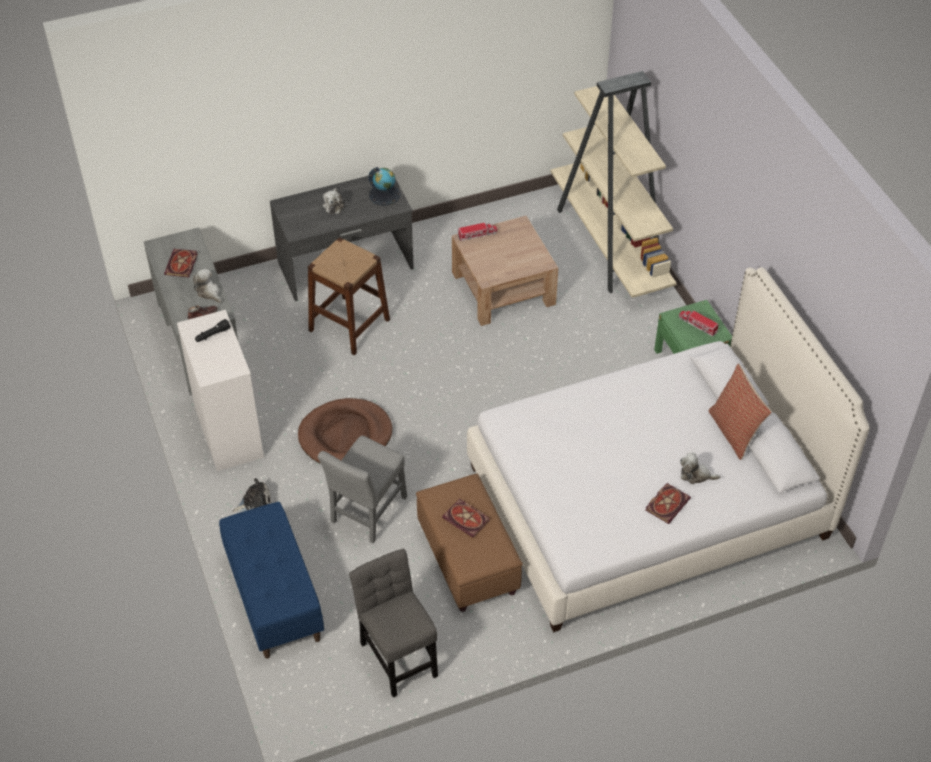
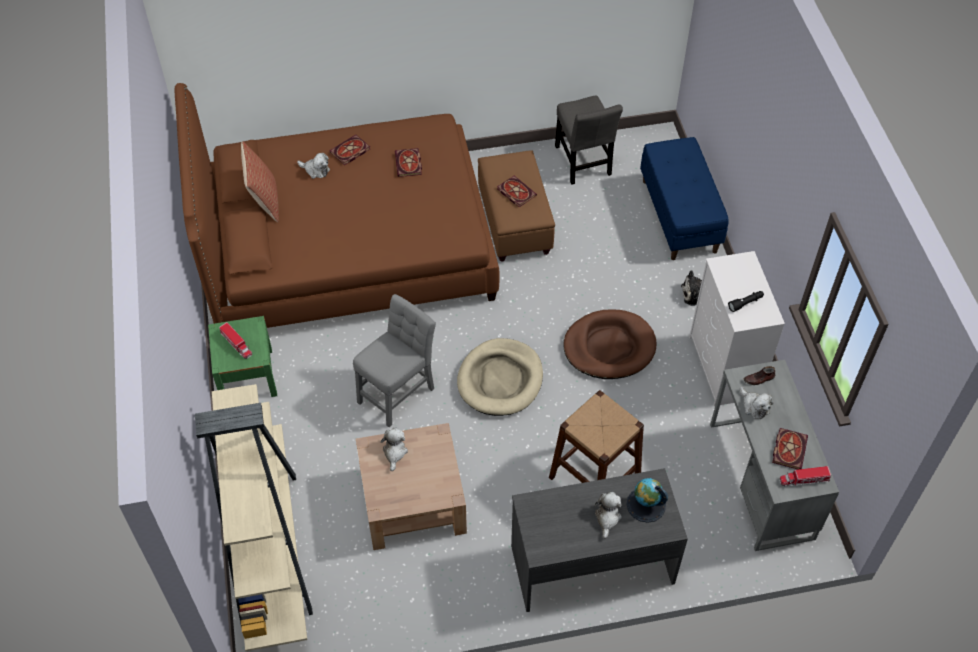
camera: 170 degrees left, 5 degrees up
grey chair [318,436,407,543] -> grey chair moved to [353,294,436,428]
globe [369,167,400,206] -> globe moved to [626,478,668,523]
toy truck [457,223,498,241] -> toy truck moved to [779,466,831,487]
white bed [467,267,870,632] -> brown bed [175,83,499,328]
none -> plush toy [380,427,408,471]
none -> book [395,148,422,177]
none -> beige dog bed [457,338,543,416]

